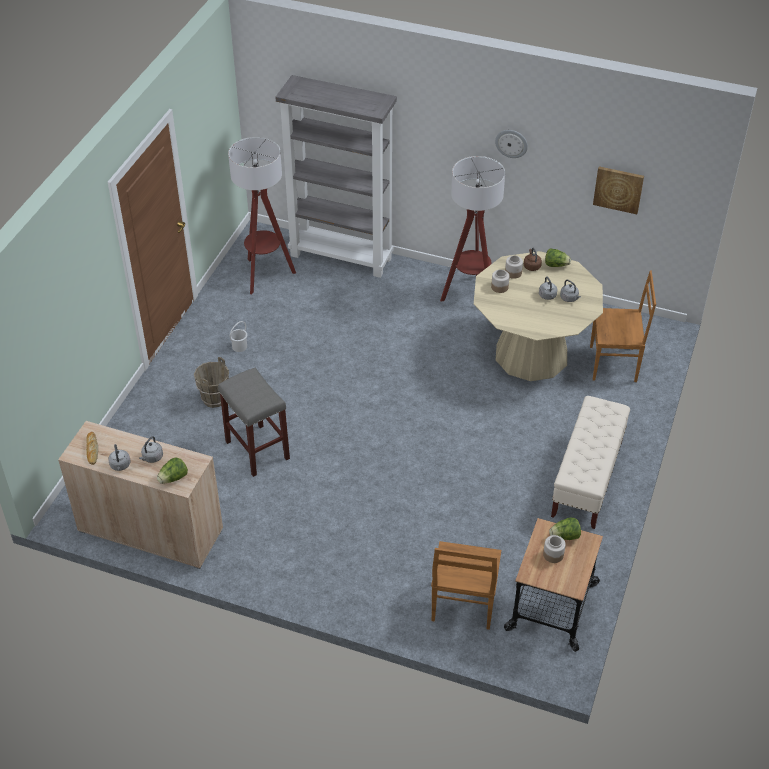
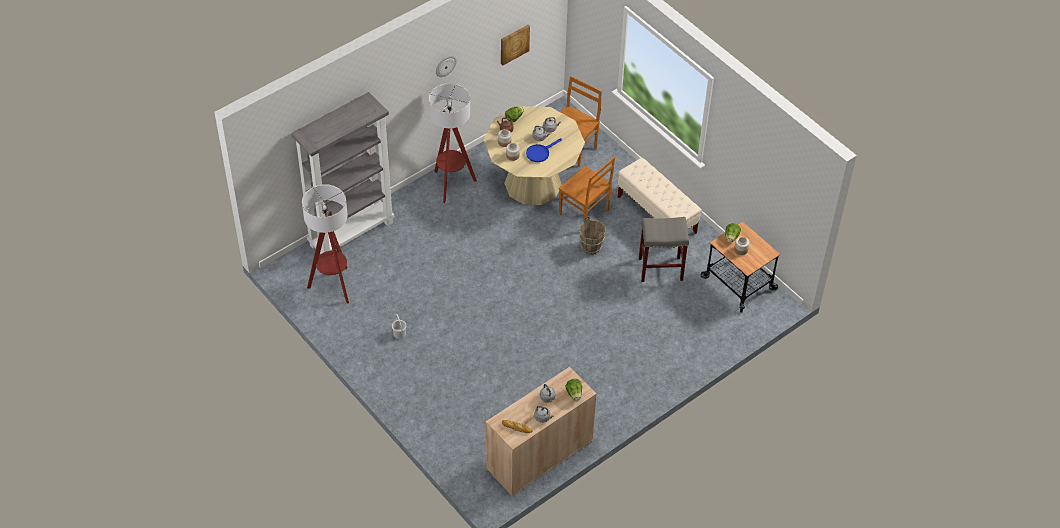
camera: 60 degrees left, 5 degrees up
brown bucket [194,357,229,408] -> brown bucket moved to [579,216,606,255]
grey stool [218,368,290,477] -> grey stool moved to [639,217,689,282]
brown chair [431,541,501,630] -> brown chair moved to [559,156,615,222]
none -> blue frying pan [526,138,562,162]

